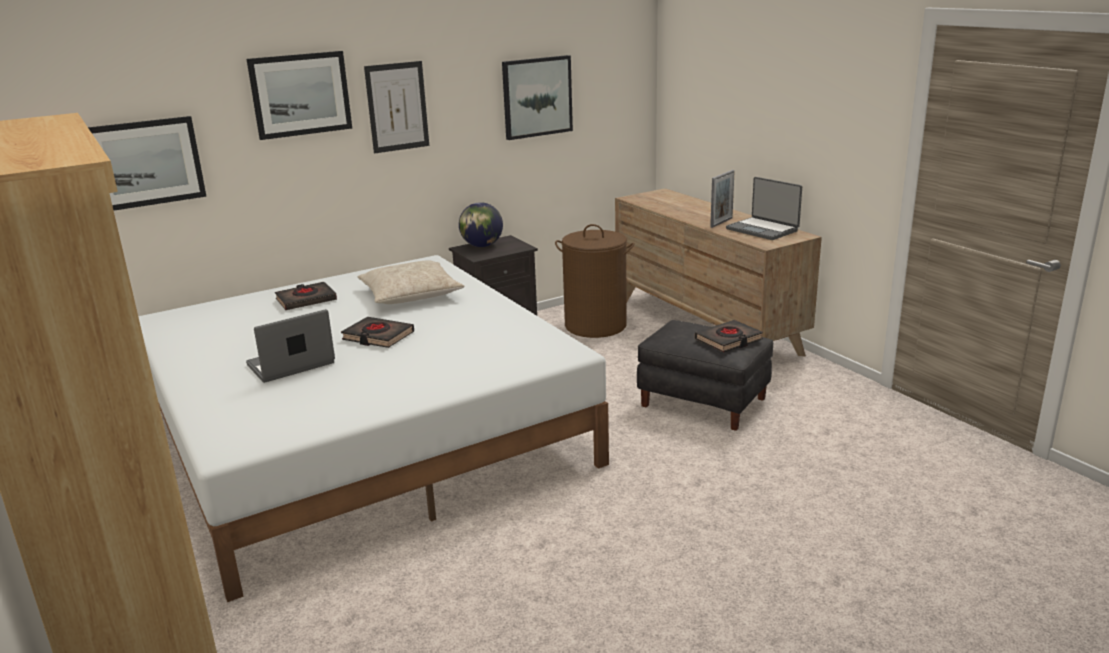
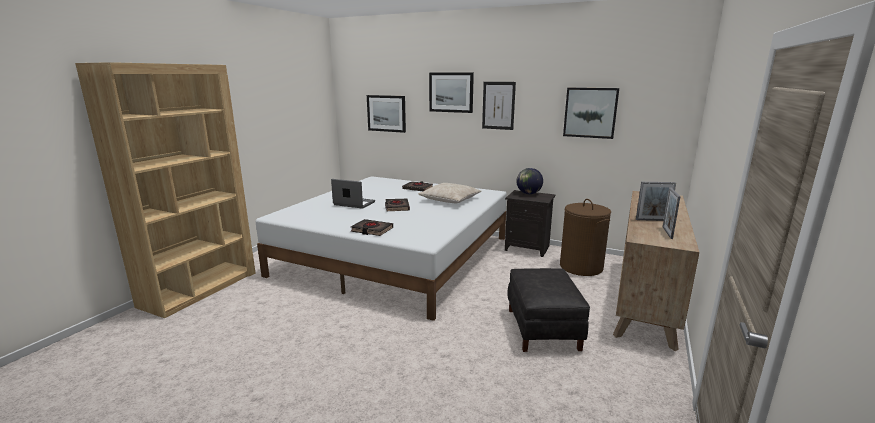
camera: 55 degrees right, 5 degrees down
black book [695,320,763,353] -> black book moved to [351,219,393,236]
laptop [726,177,802,240] -> picture frame [663,187,680,239]

